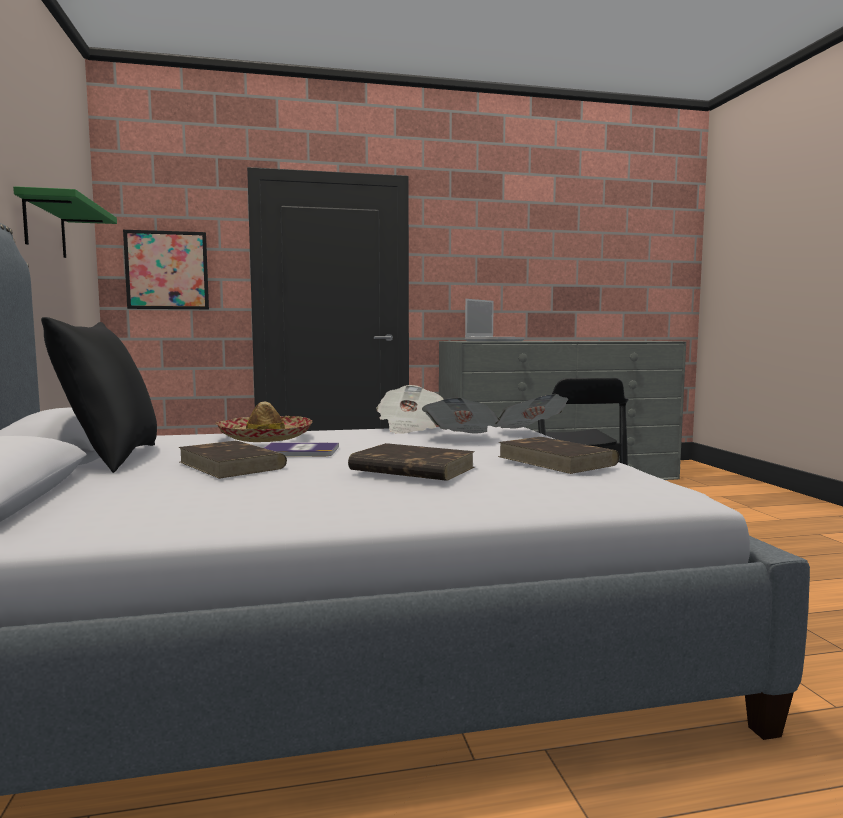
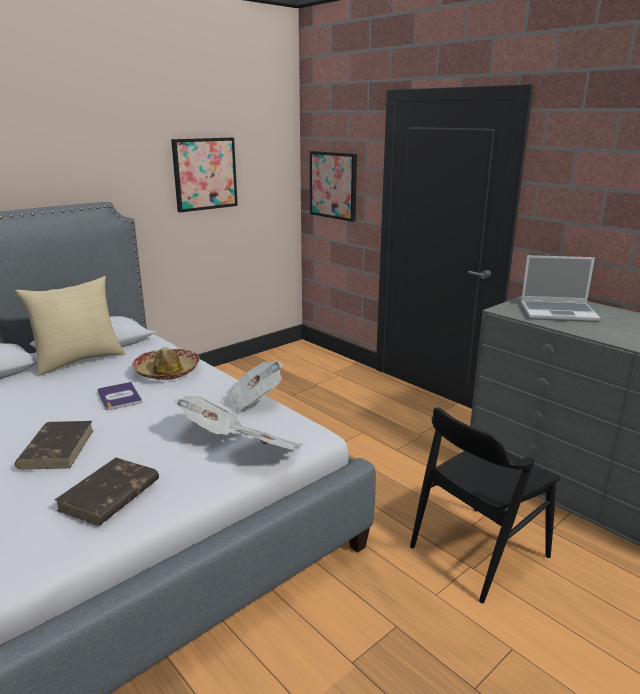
camera: 60 degrees right, 15 degrees up
green shelf [13,186,117,258] -> picture [171,138,238,213]
black pillow [41,317,157,473] -> beige pillow [15,276,126,376]
brown book [178,441,287,479] -> none

